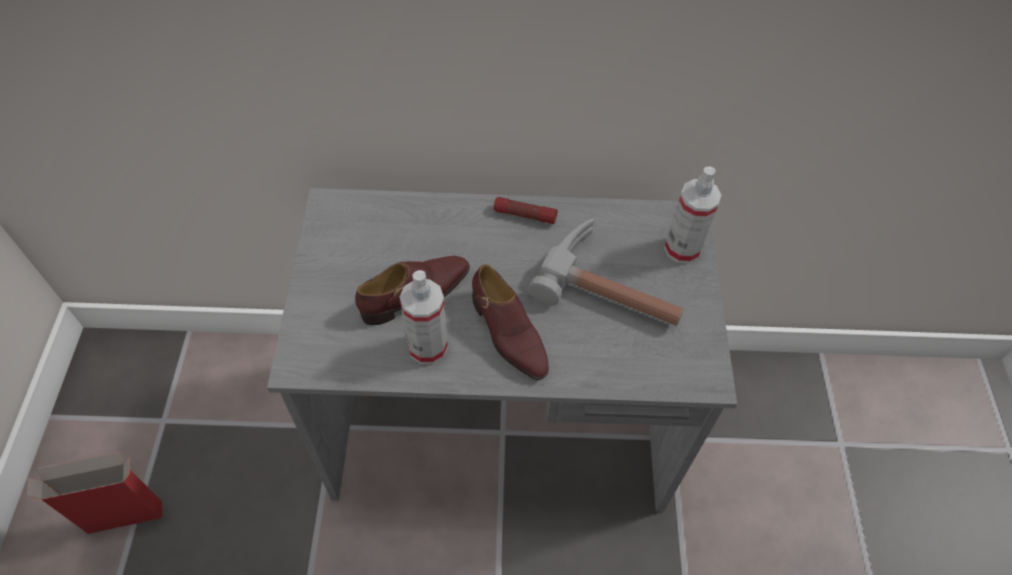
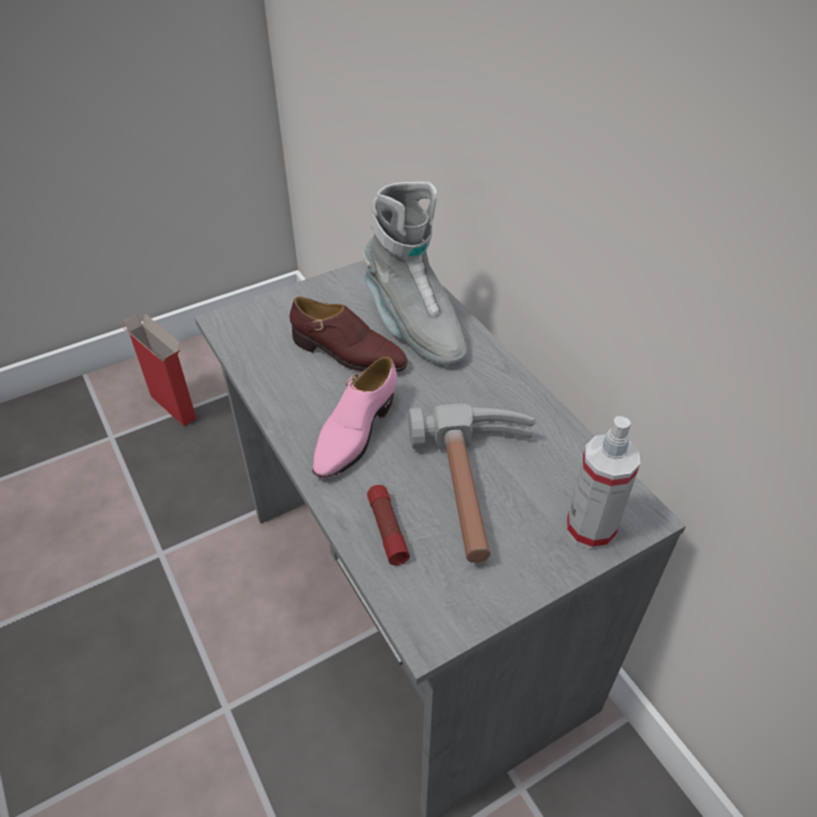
camera: 60 degrees right, 10 degrees down
spray bottle [400,270,448,364] -> none
brown shoe [472,264,549,380] -> pink shoe [313,357,397,479]
flashlight [493,197,558,224] -> flashlight moved to [367,485,410,565]
none -> grey boot [363,181,467,366]

